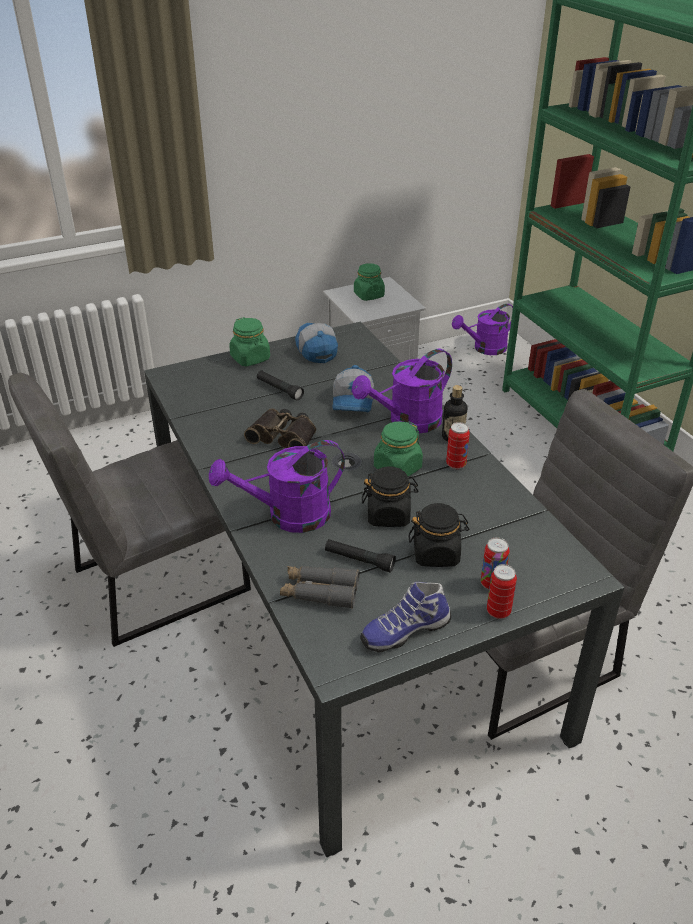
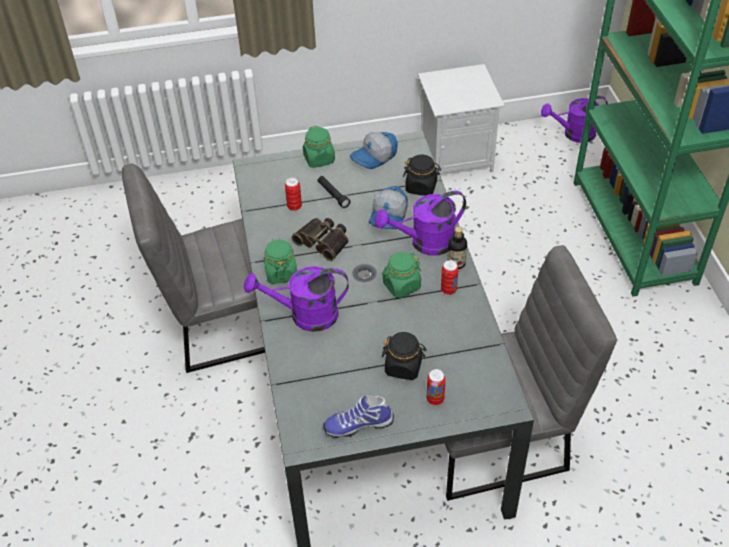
camera: 15 degrees right, 10 degrees up
grey binoculars [280,566,359,609] -> none
cap [295,323,338,363] -> cap turned 120 degrees counterclockwise [350,132,398,169]
black flashlight [325,539,396,573] -> none
green jar [354,263,385,301] -> green jar moved to [264,238,297,284]
black jar [362,467,418,527] -> black jar moved to [403,154,441,196]
can [487,564,517,619] -> can moved to [285,177,302,211]

